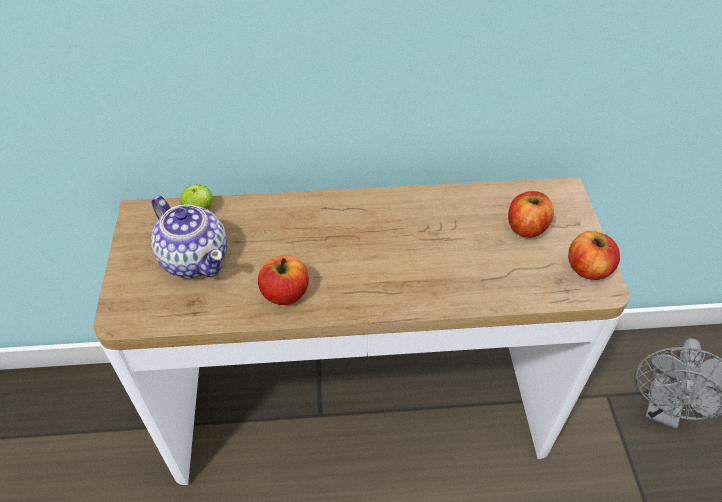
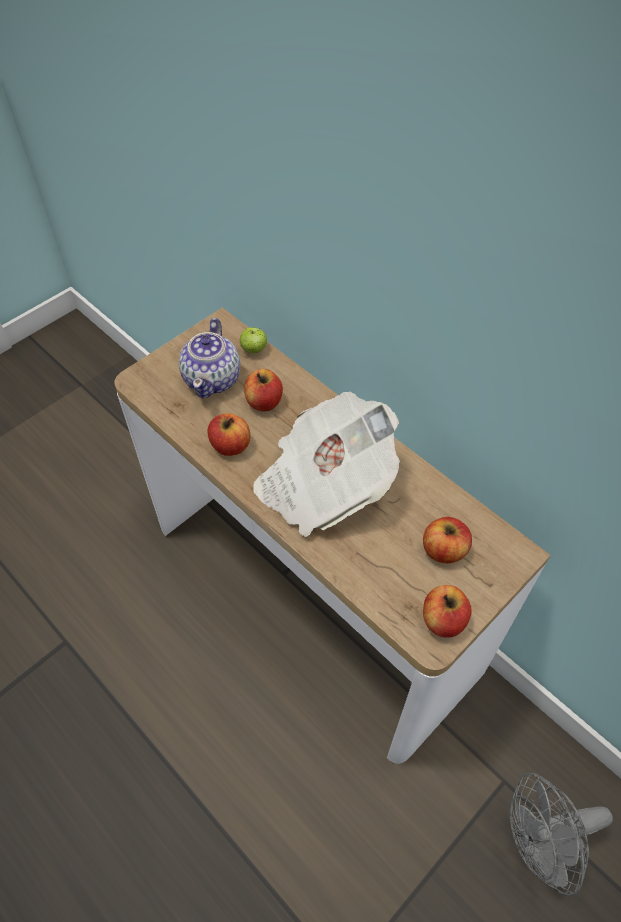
camera: 50 degrees right, 5 degrees up
none -> apple [244,369,283,411]
none -> newspaper [253,392,400,537]

